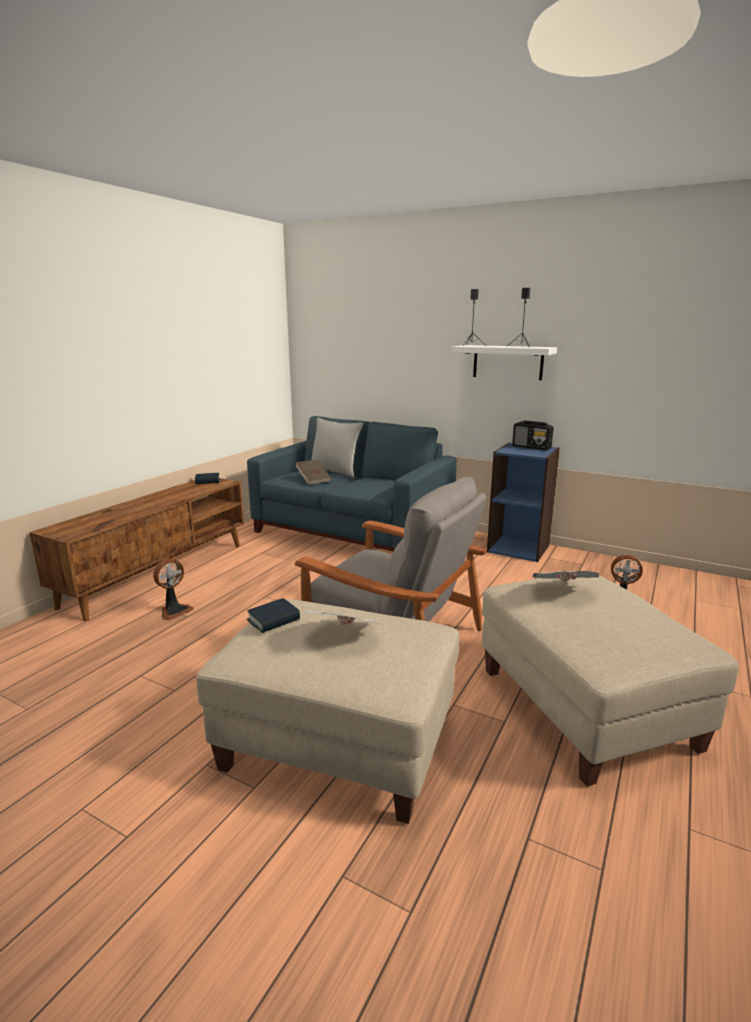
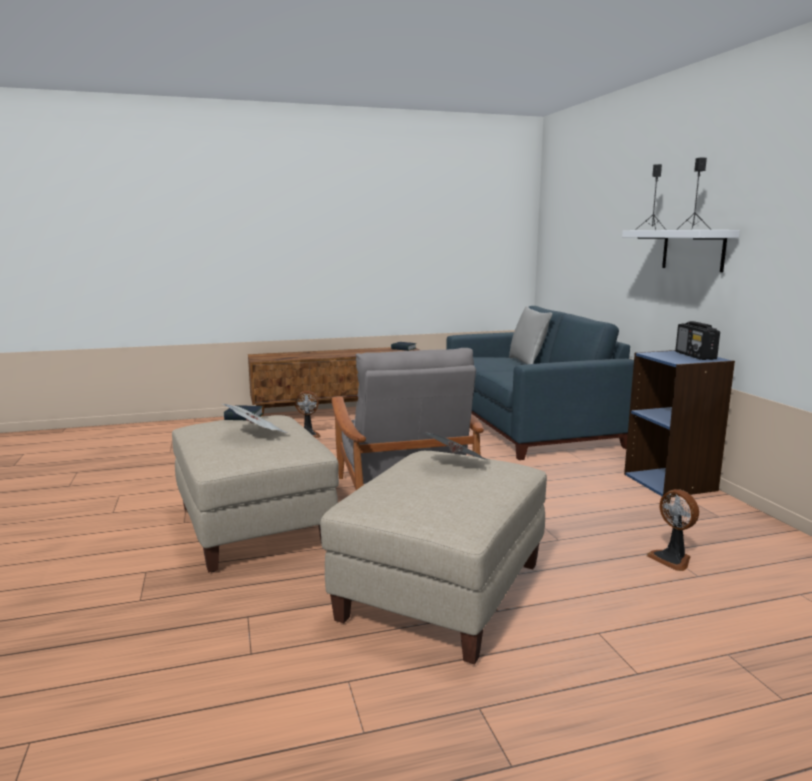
camera: 45 degrees right, 5 degrees down
brown book [295,459,331,485] -> none

